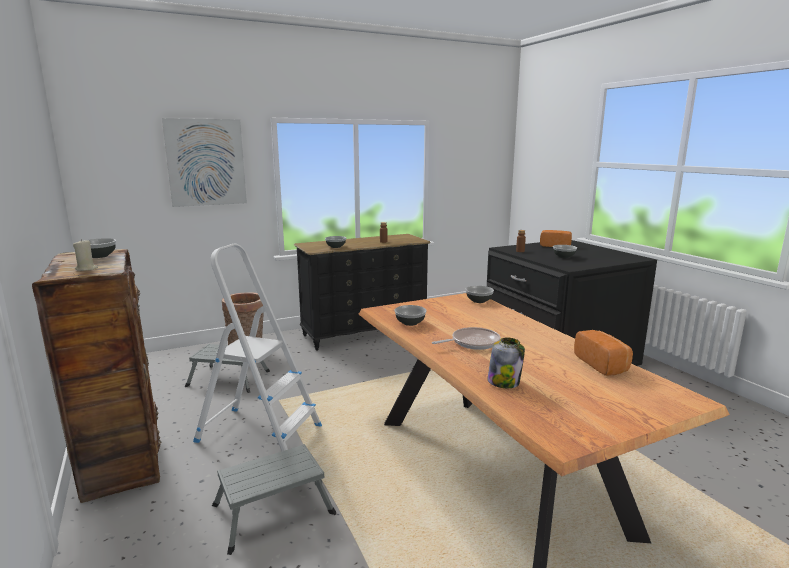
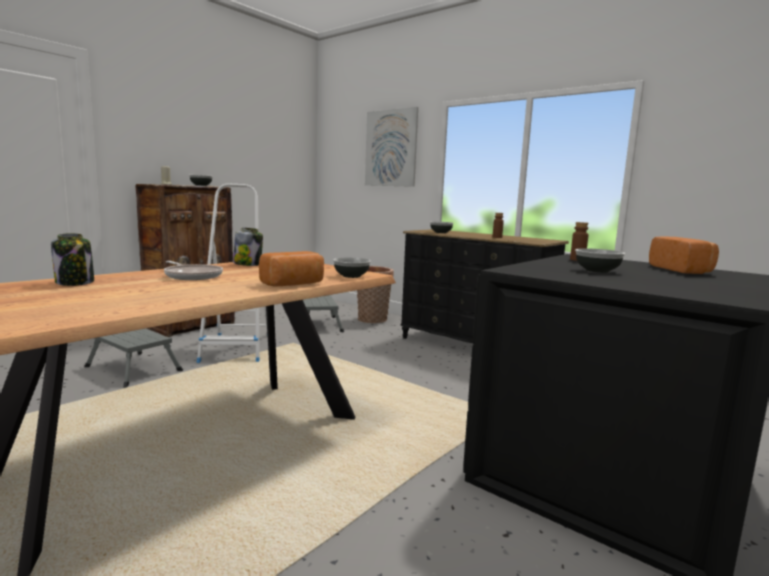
camera: 65 degrees right, 5 degrees down
bowl [394,305,426,326] -> jar [233,228,263,266]
bread [574,330,633,376] -> bread moved to [259,251,324,287]

